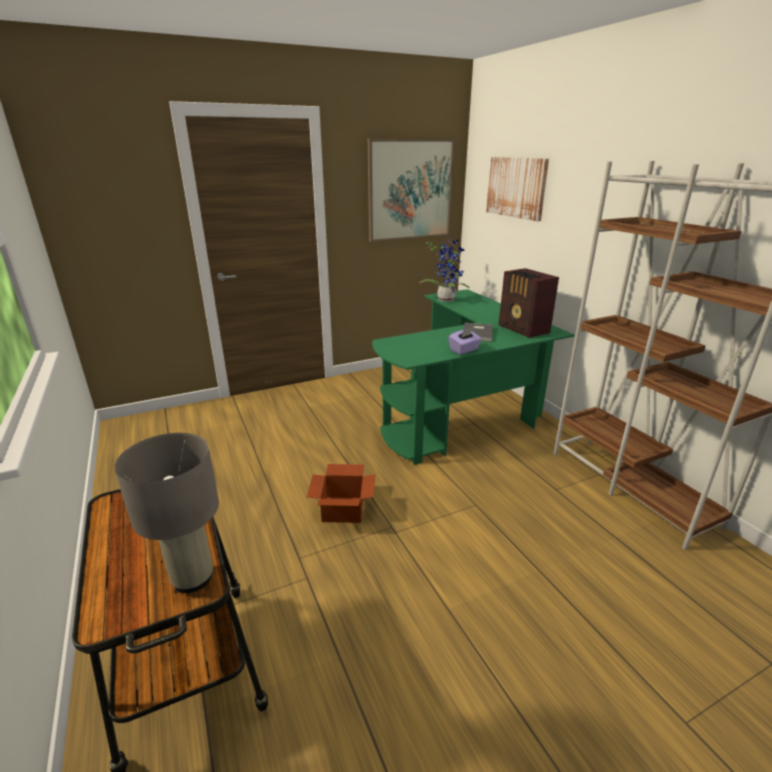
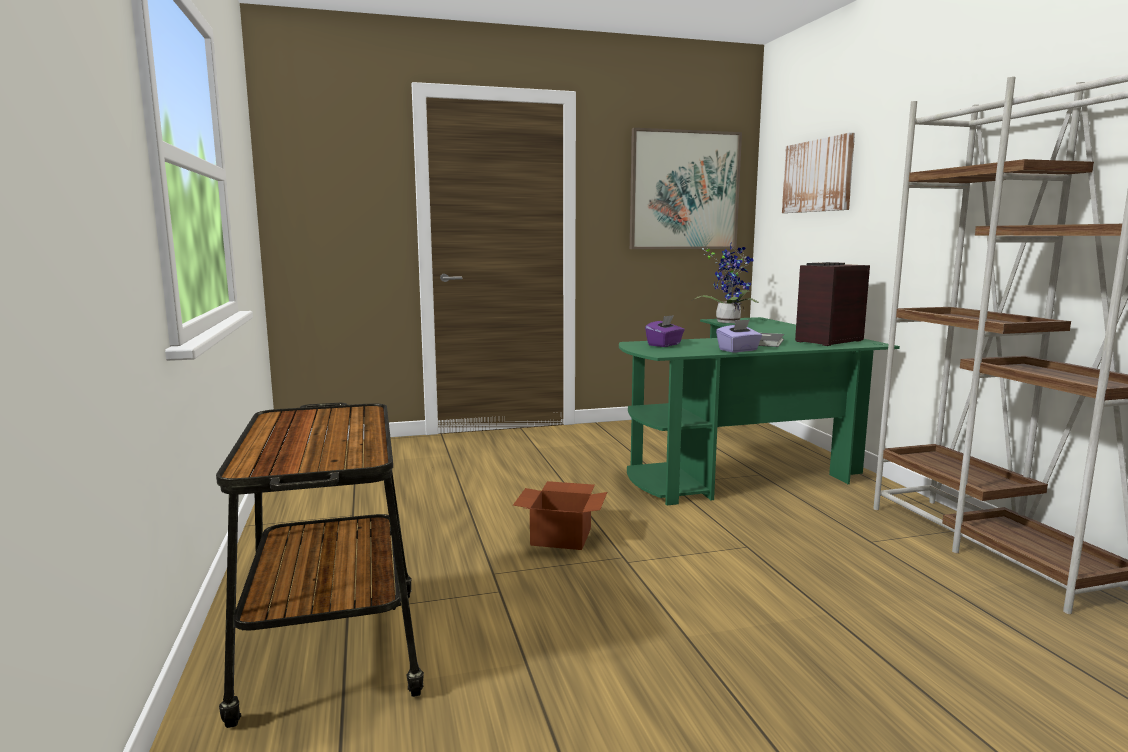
camera: 10 degrees right, 15 degrees down
grey table lamp [115,433,219,593] -> none
radio [499,268,559,338] -> radio turned 75 degrees clockwise [795,262,870,346]
none -> purple tissue box [645,315,684,347]

